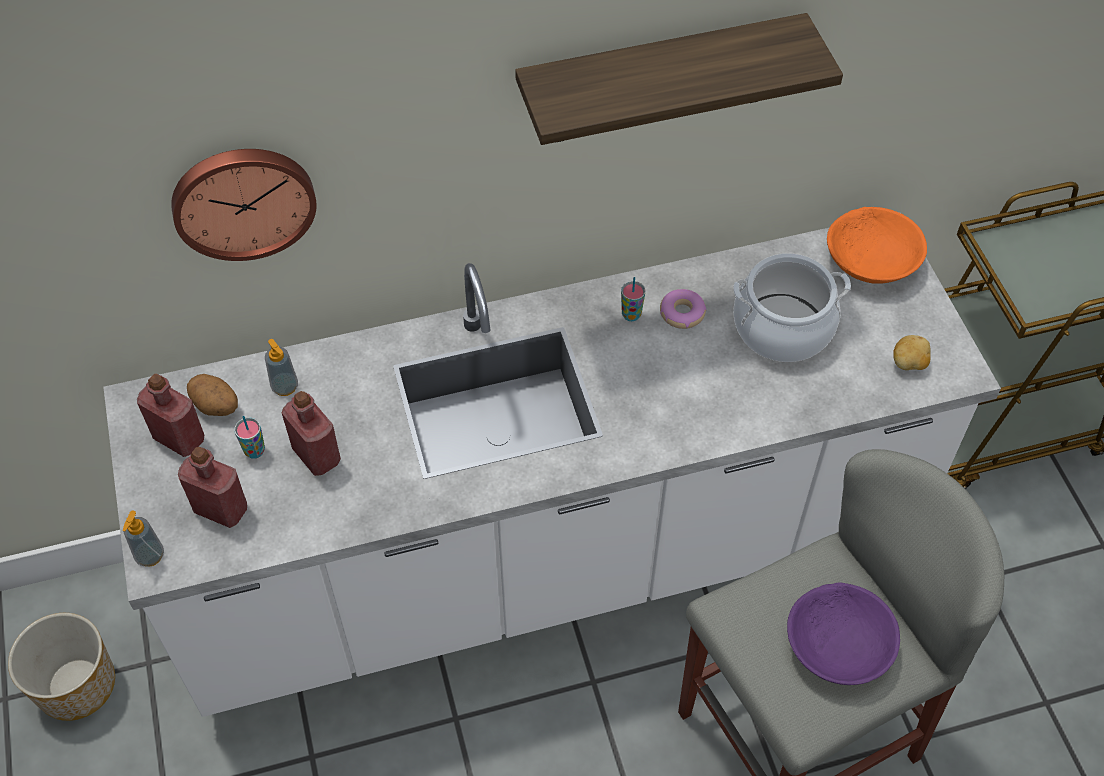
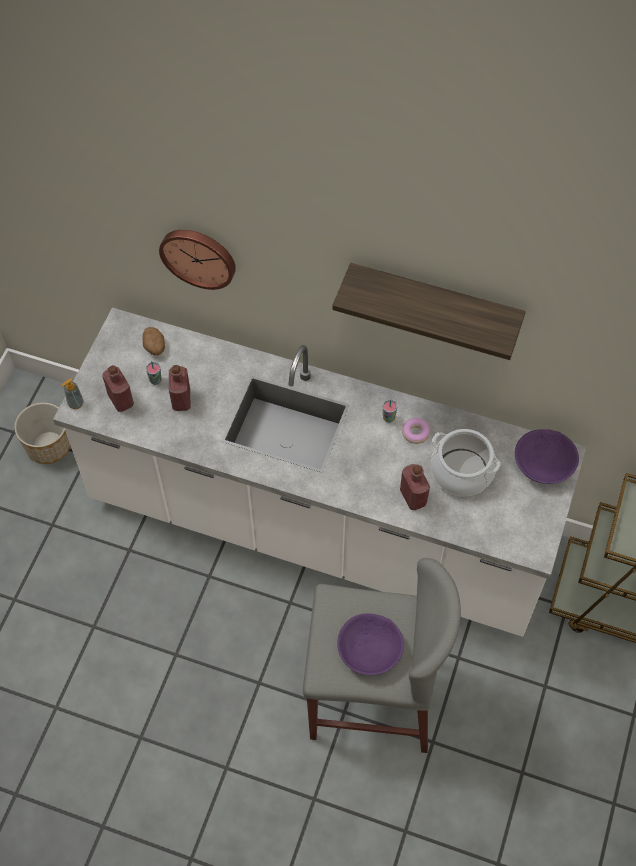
camera: 35 degrees right, 5 degrees up
red bottle [137,374,204,457] -> red bottle moved to [400,464,430,510]
soap dispenser [265,339,298,396] -> none
orange bowl [827,207,927,284] -> purple bowl [515,429,579,484]
potato [893,335,931,370] -> none

